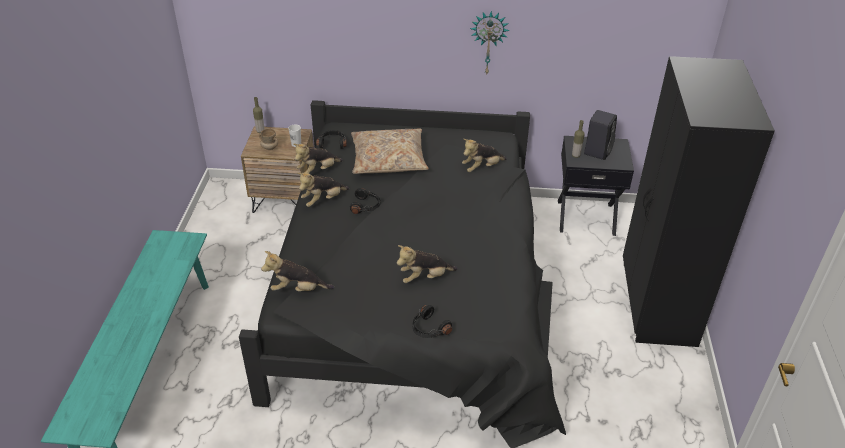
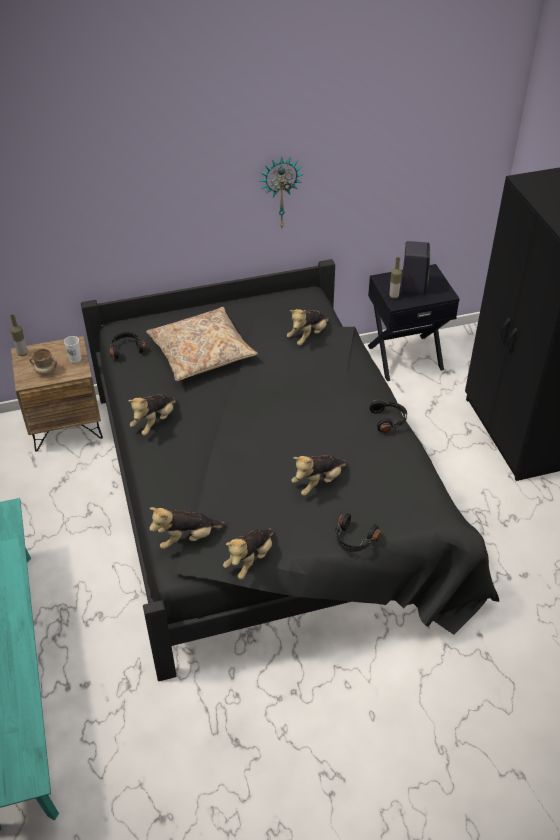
camera: 20 degrees left, 5 degrees up
plush toy [293,144,343,173] -> plush toy moved to [223,528,273,579]
black headphones [350,188,381,214] -> black headphones moved to [370,399,407,433]

